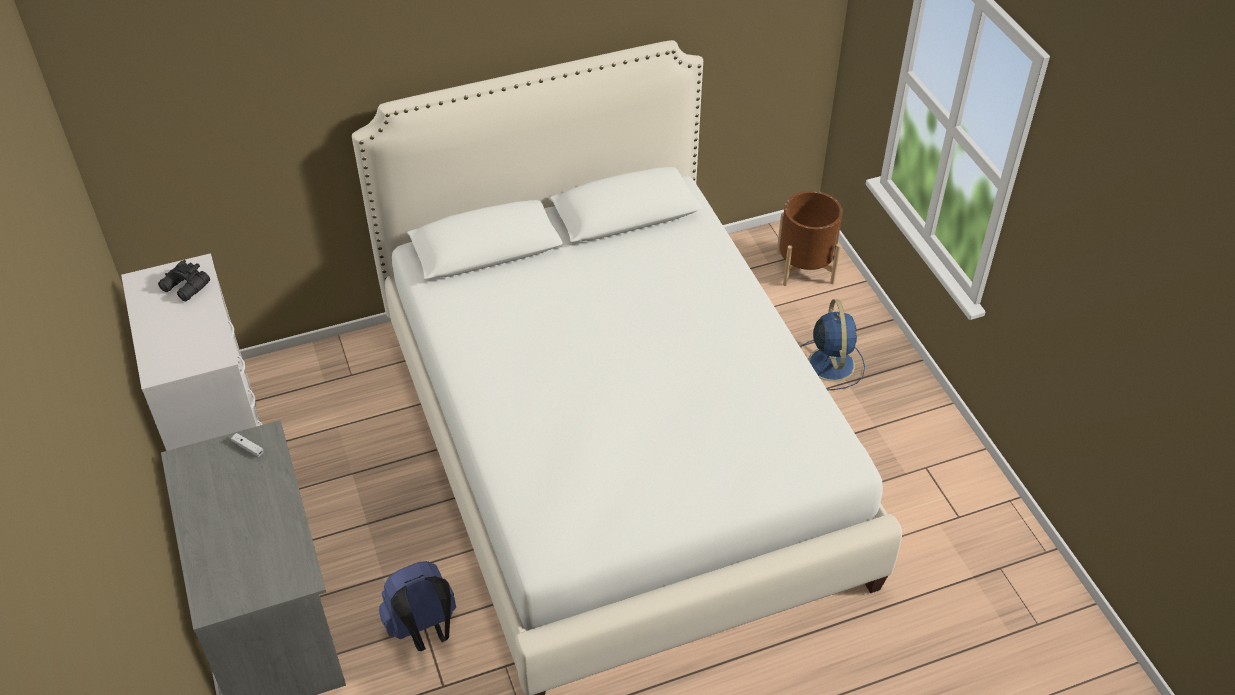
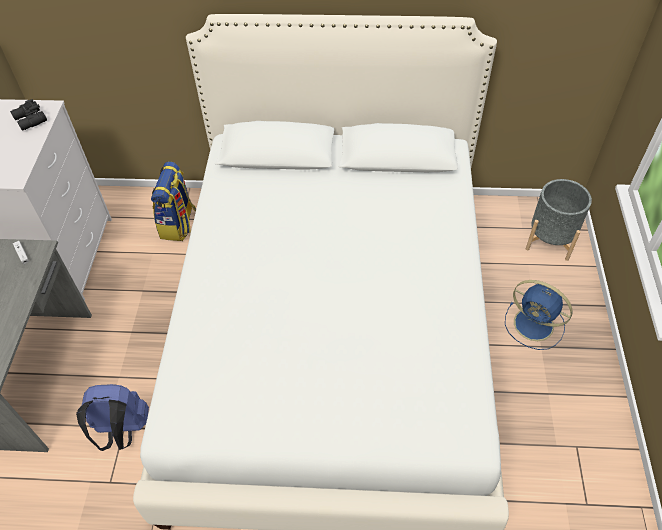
camera: 25 degrees right, 5 degrees up
brown planter [777,191,843,286] -> grey planter [526,179,592,261]
blue fan [800,299,865,390] -> blue fan turned 105 degrees clockwise [505,280,573,350]
none -> backpack [151,162,196,241]

